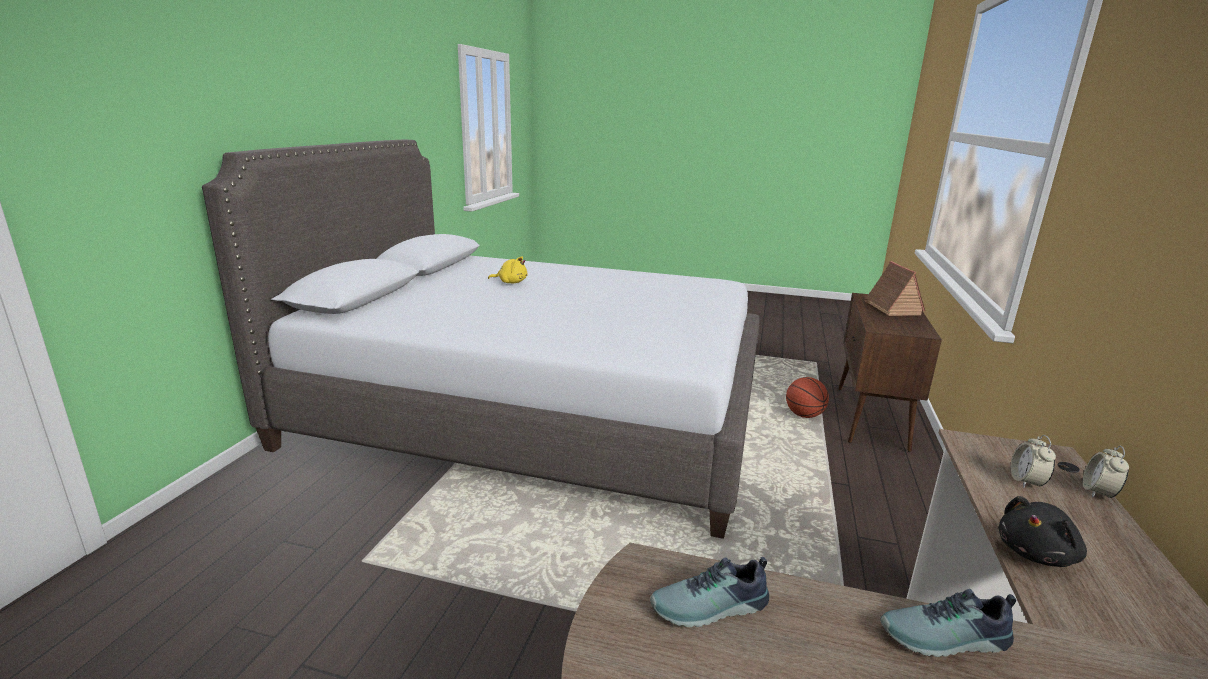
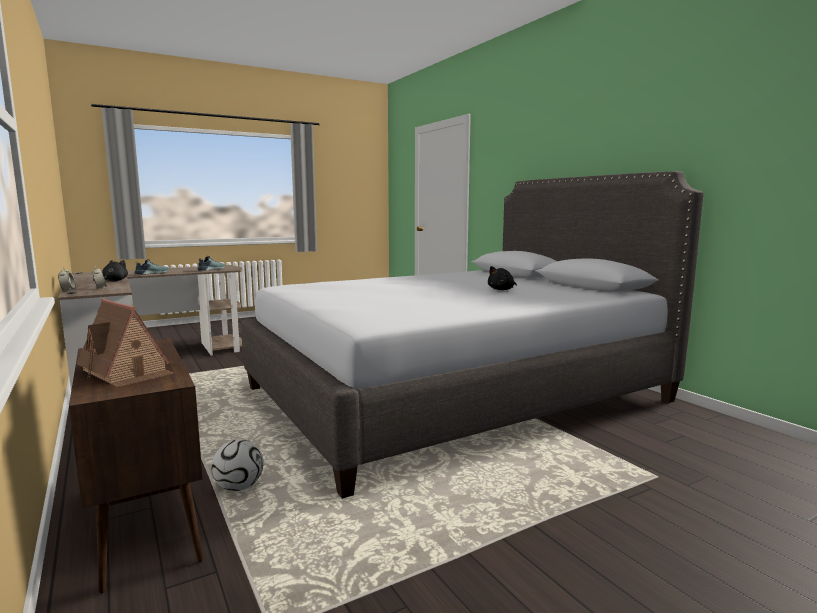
camera: 135 degrees right, 10 degrees down
yellow plush toy [488,256,527,284] -> black plush toy [488,266,517,290]
basketball [786,377,829,418] -> football [211,439,264,491]

